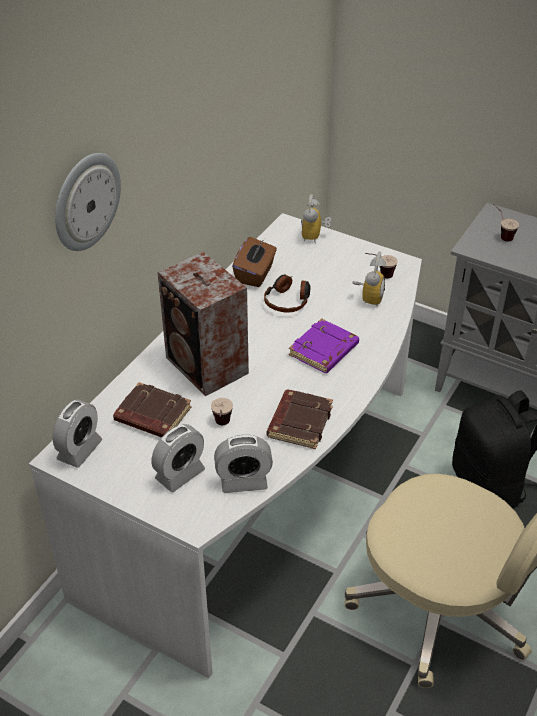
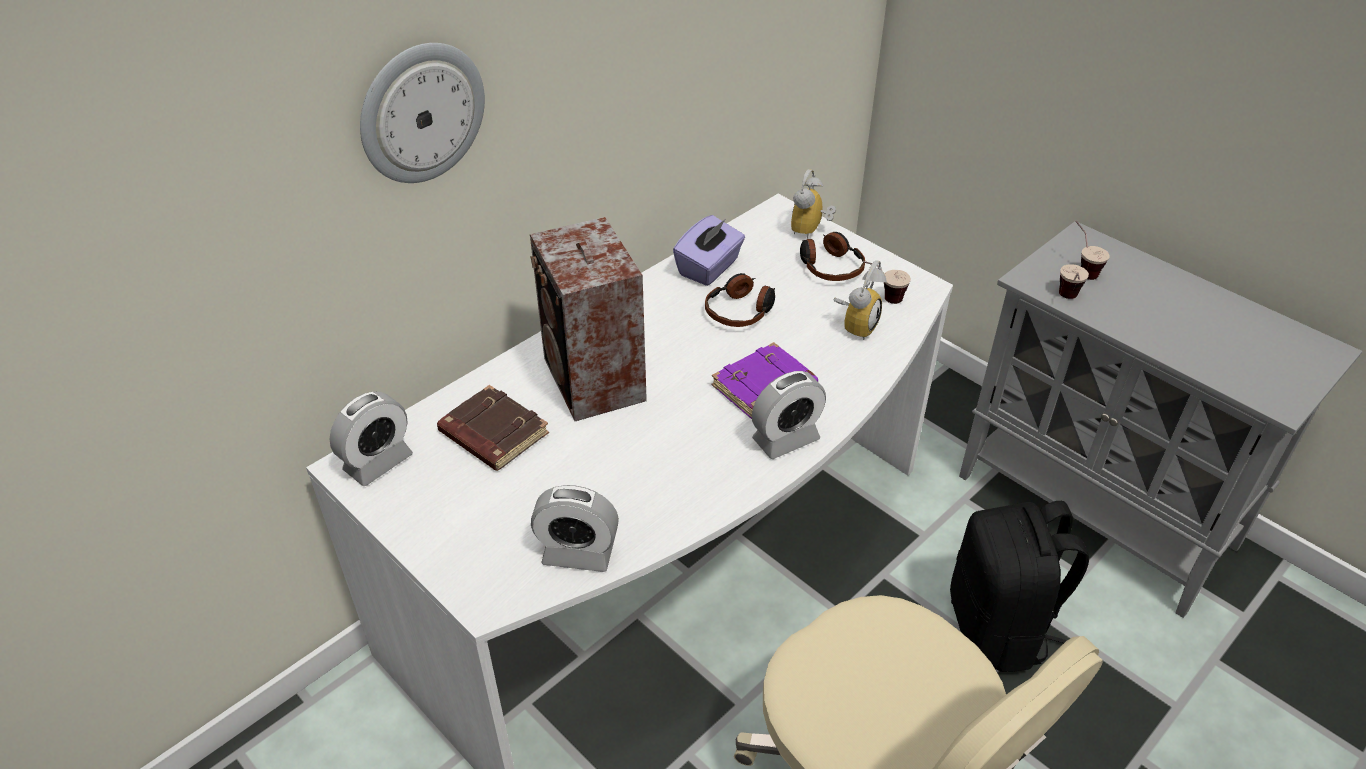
camera: 15 degrees right, 0 degrees up
alarm clock [152,424,205,492] -> alarm clock moved to [752,371,826,459]
cup [211,398,233,425] -> cup moved to [1059,264,1089,299]
brown tissue box [232,237,277,287] -> purple tissue box [673,215,745,286]
brown book [267,390,333,449] -> none
none -> headphones [800,232,865,281]

